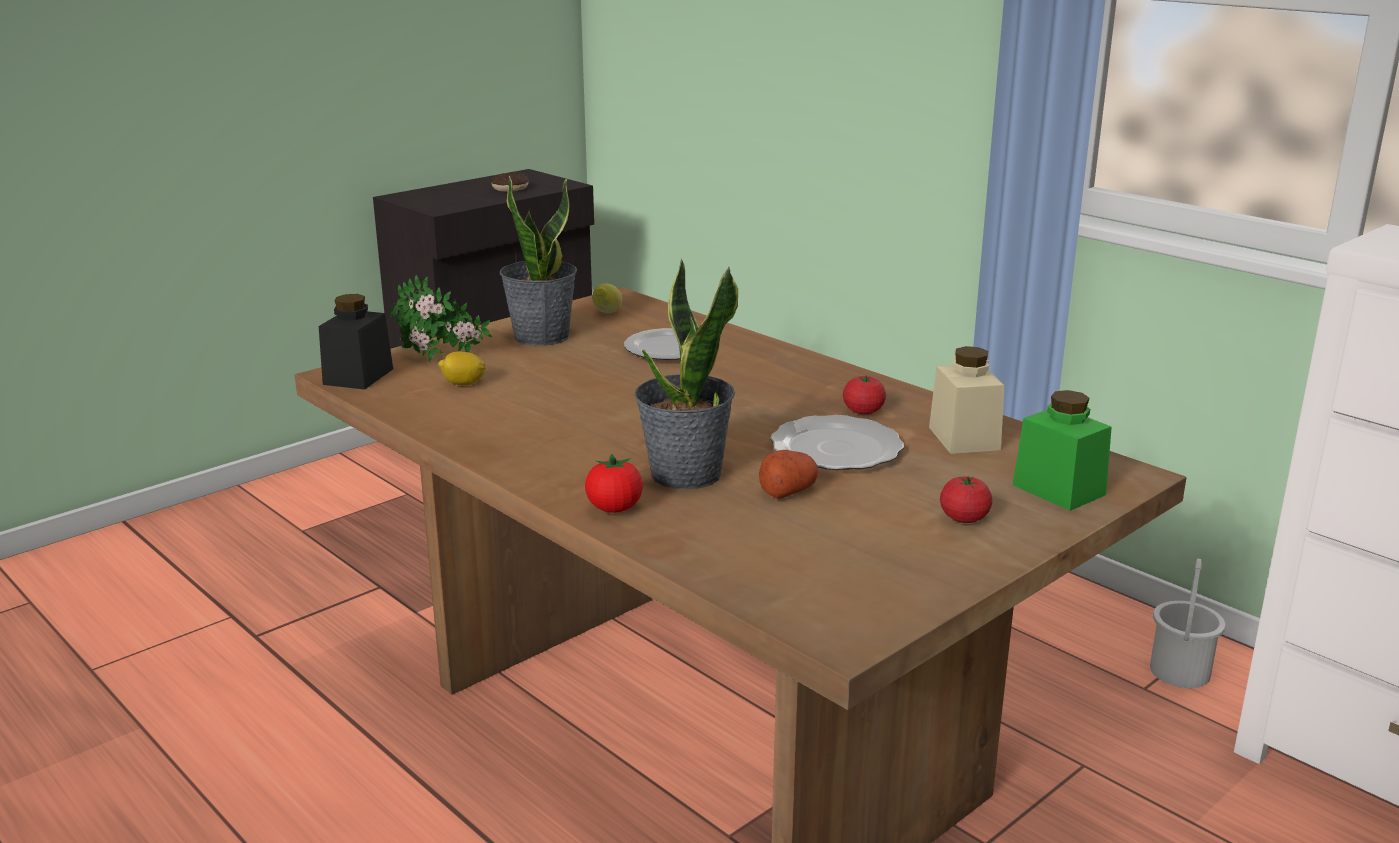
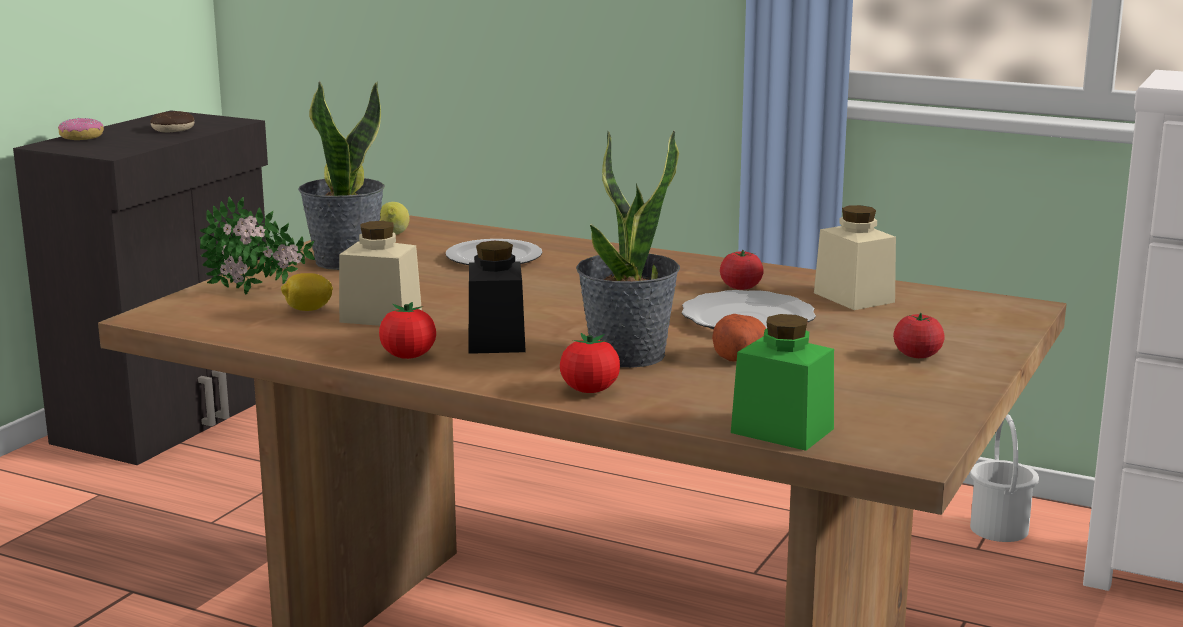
camera: 20 degrees left, 5 degrees down
black jar [319,294,393,390] -> black jar moved to [468,241,526,354]
green jar [1013,390,1112,511] -> green jar moved to [731,314,834,451]
none -> donut [58,118,104,140]
none -> beige jar [339,221,422,326]
none -> tomato [379,302,436,359]

